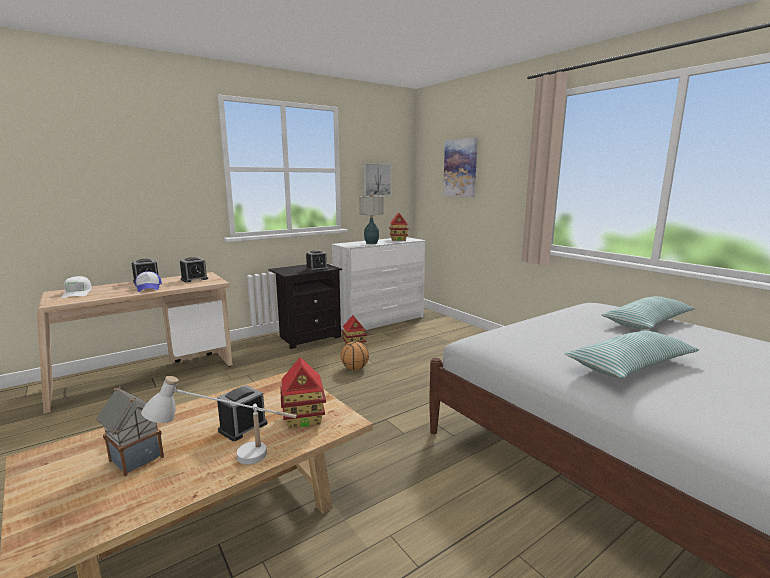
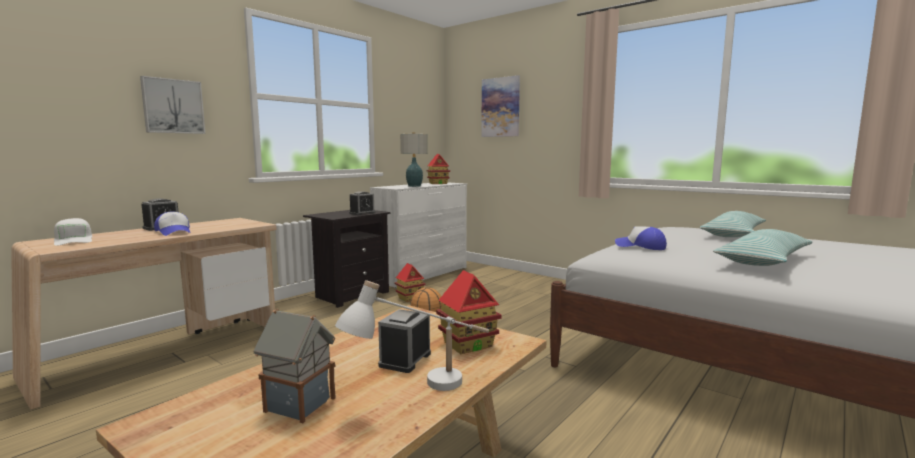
camera: 15 degrees left, 5 degrees down
alarm clock [180,257,208,283] -> none
picture [363,163,391,196] -> picture moved to [140,76,205,134]
none -> cap [615,226,667,250]

